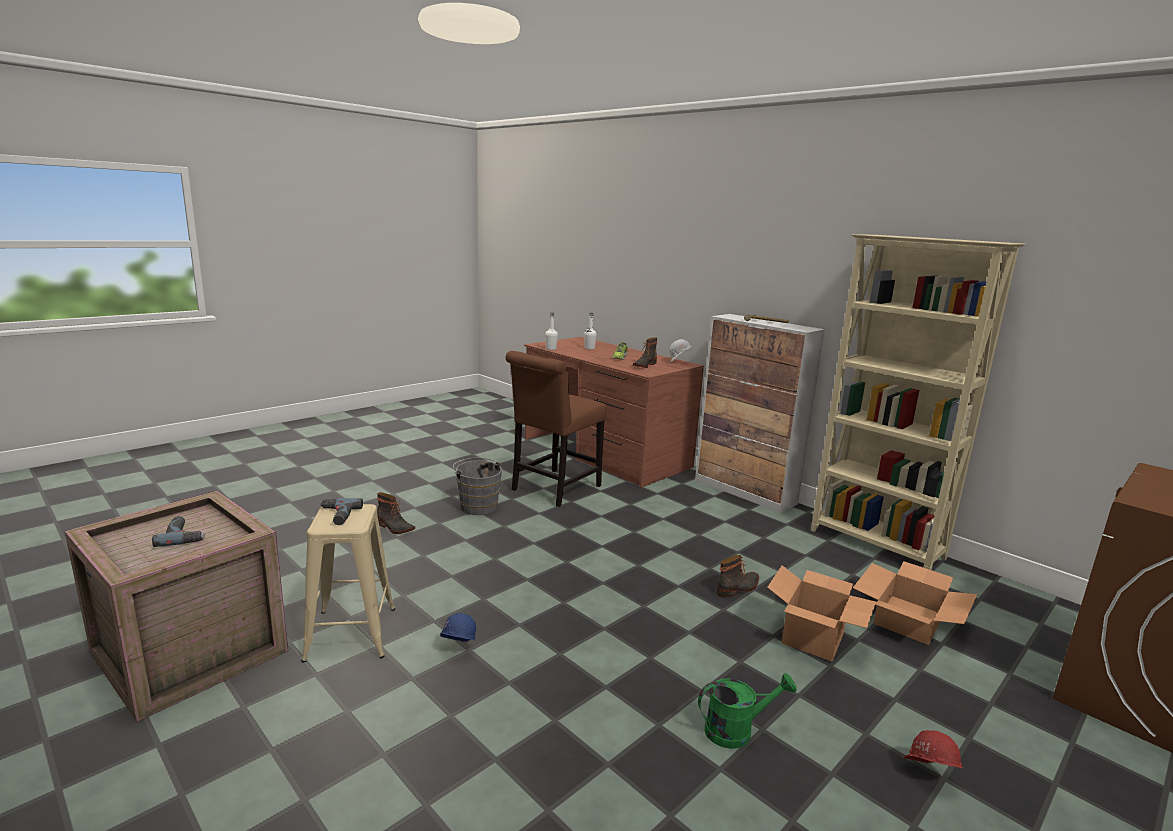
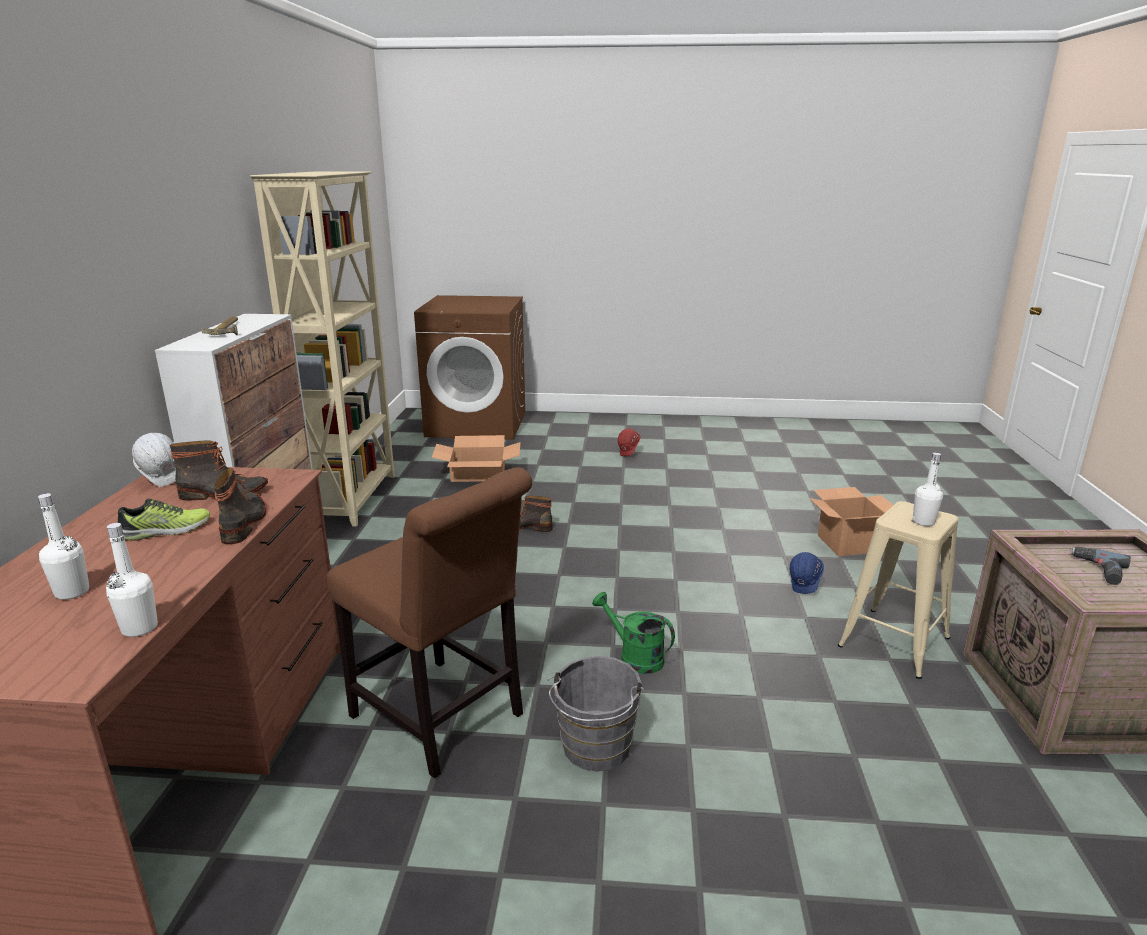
camera: 130 degrees left, 5 degrees up
power drill [320,498,363,525] -> white bottle [913,452,943,526]
boot [377,492,415,534] -> boot moved to [214,468,266,544]
brown chair [506,351,607,507] -> brown chair turned 45 degrees clockwise [327,467,532,778]
green watering can [698,673,797,749] -> green watering can moved to [592,592,675,674]
cardboard box [767,565,876,661] -> cardboard box moved to [809,487,893,556]

